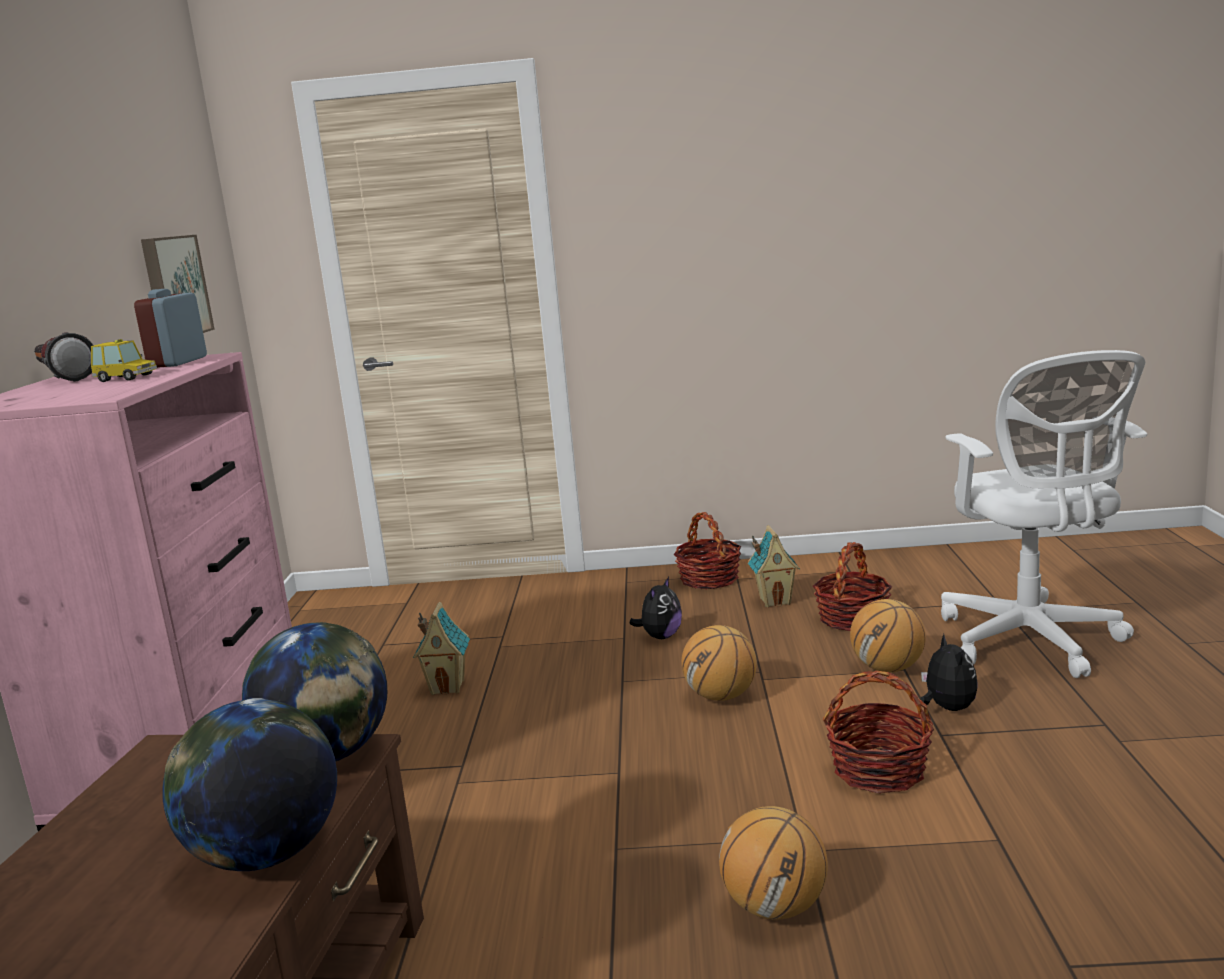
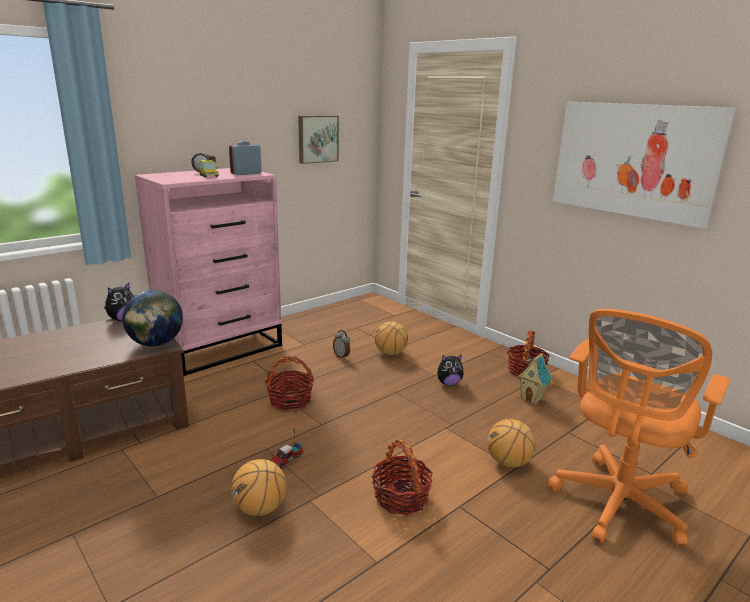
camera: 45 degrees right, 5 degrees up
globe [162,698,337,871] -> none
toy house [413,601,470,695] -> alarm clock [333,330,350,359]
basketball [682,625,757,701] -> basketball moved to [375,322,408,355]
basket [813,542,892,631] -> basket moved to [265,356,314,411]
plush toy [921,634,978,711] -> plush toy moved to [104,283,134,321]
white office chair [941,350,1147,678] -> orange office chair [547,309,730,547]
none -> toy truck [270,429,303,469]
none -> picture [553,102,736,228]

